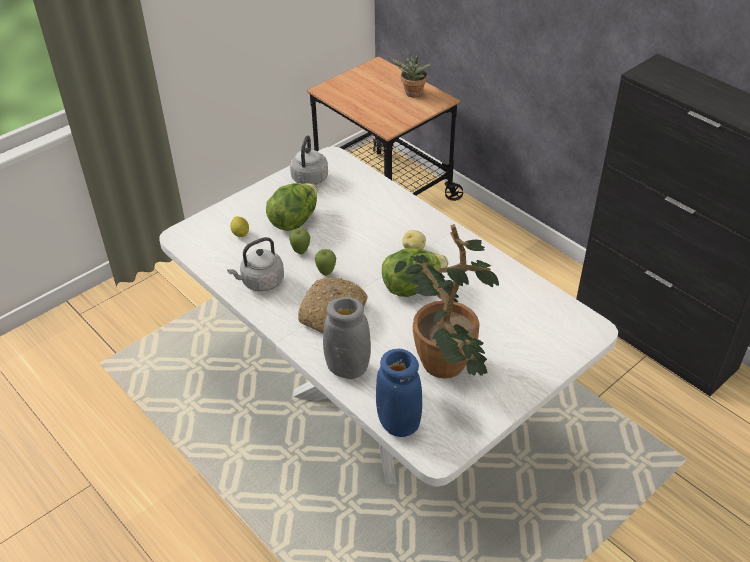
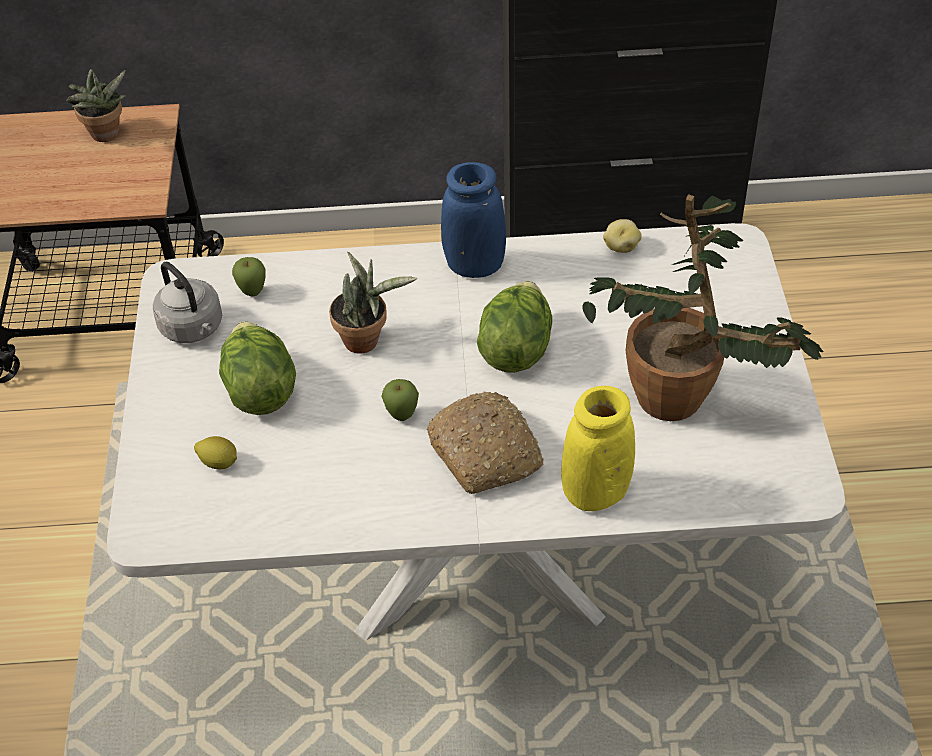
camera: 50 degrees left, 5 degrees up
grey kettle [227,237,284,292] -> none
apple [289,228,310,254] -> apple moved to [232,257,266,297]
grey vase [323,297,371,379] -> yellow vase [561,386,635,511]
blue vase [376,349,422,437] -> blue vase moved to [441,162,506,278]
potato [402,230,426,249] -> potato moved to [603,219,642,253]
none -> potted plant [329,252,417,354]

